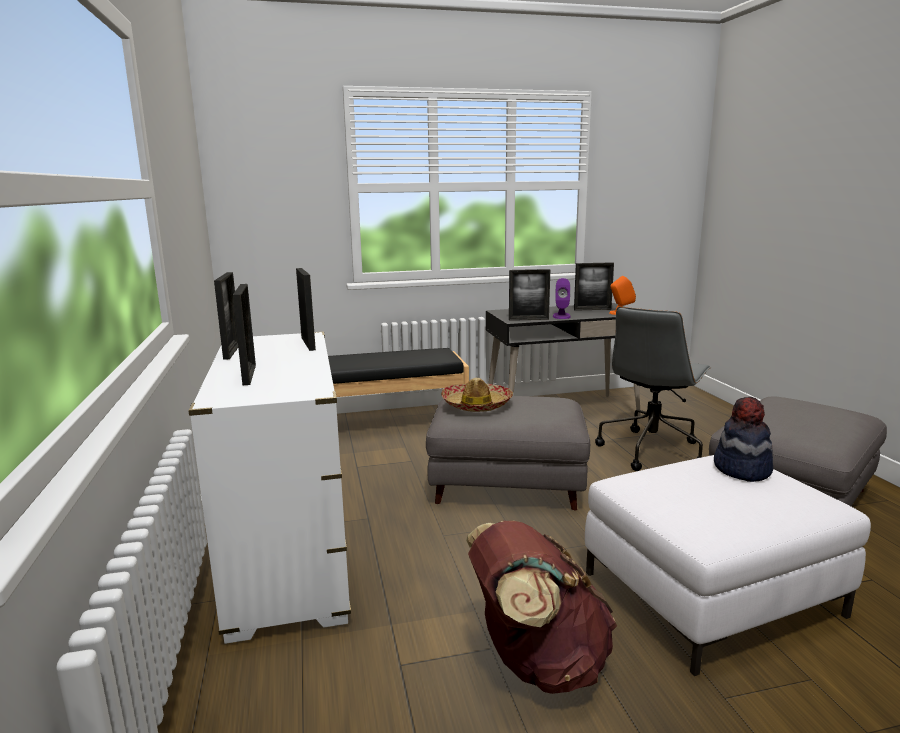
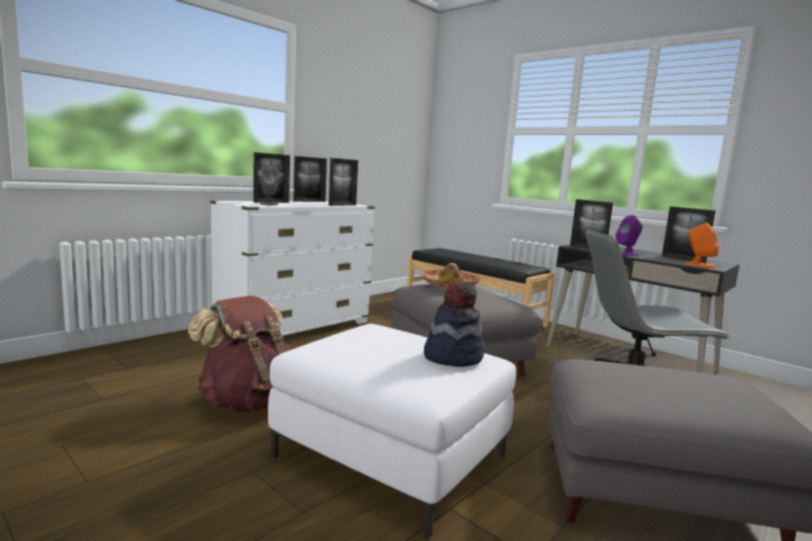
camera: 55 degrees right, 5 degrees down
none -> grey speaker [260,164,278,206]

